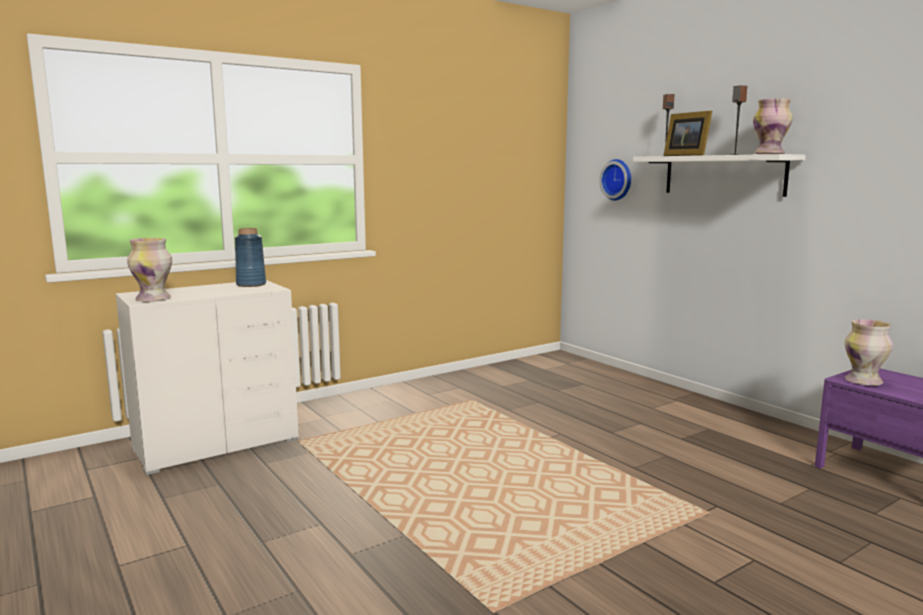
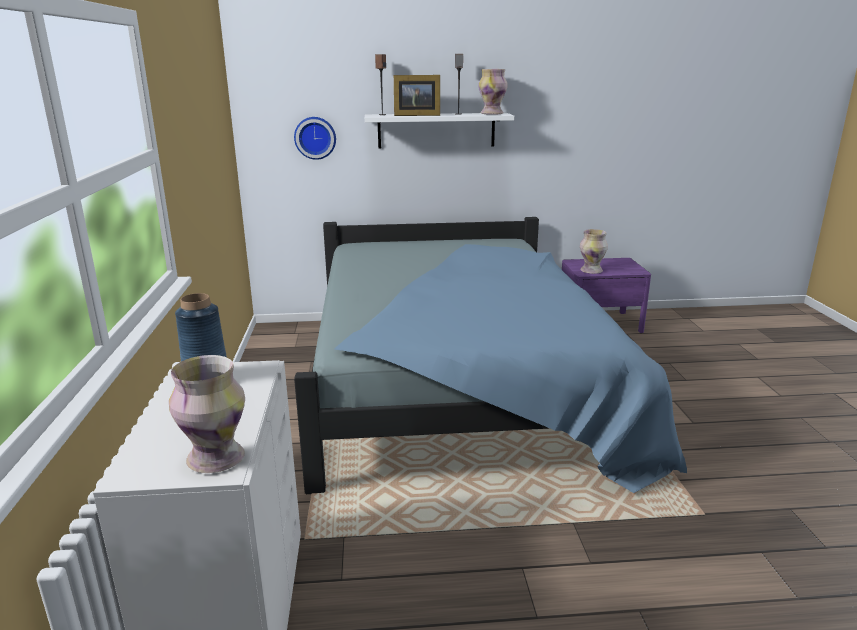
camera: 60 degrees left, 10 degrees up
none -> blue bed [294,217,687,494]

